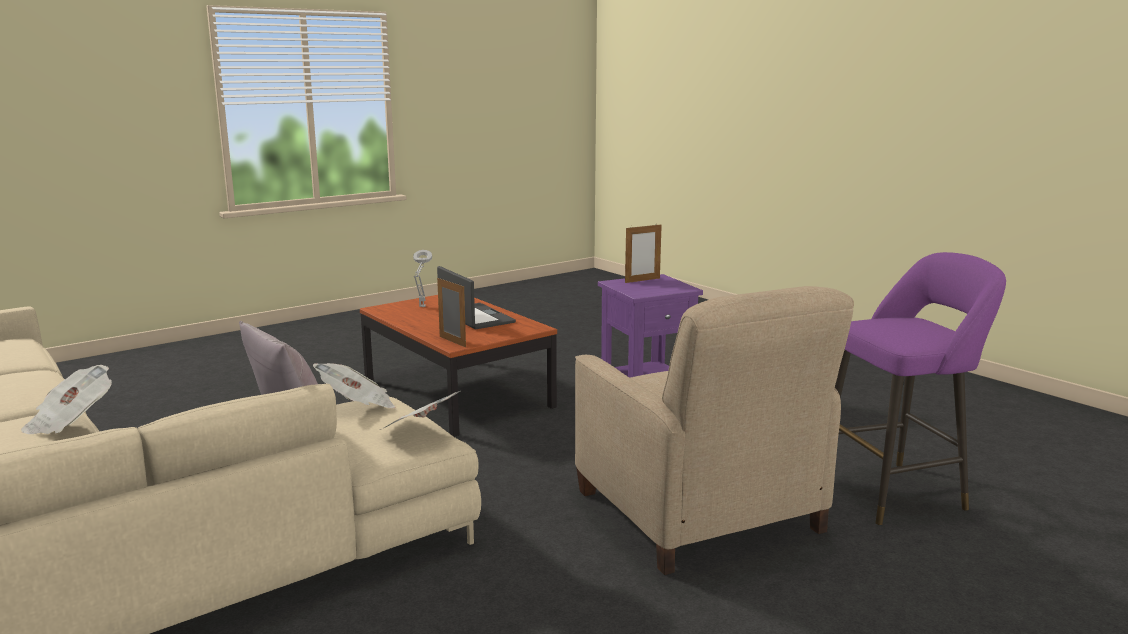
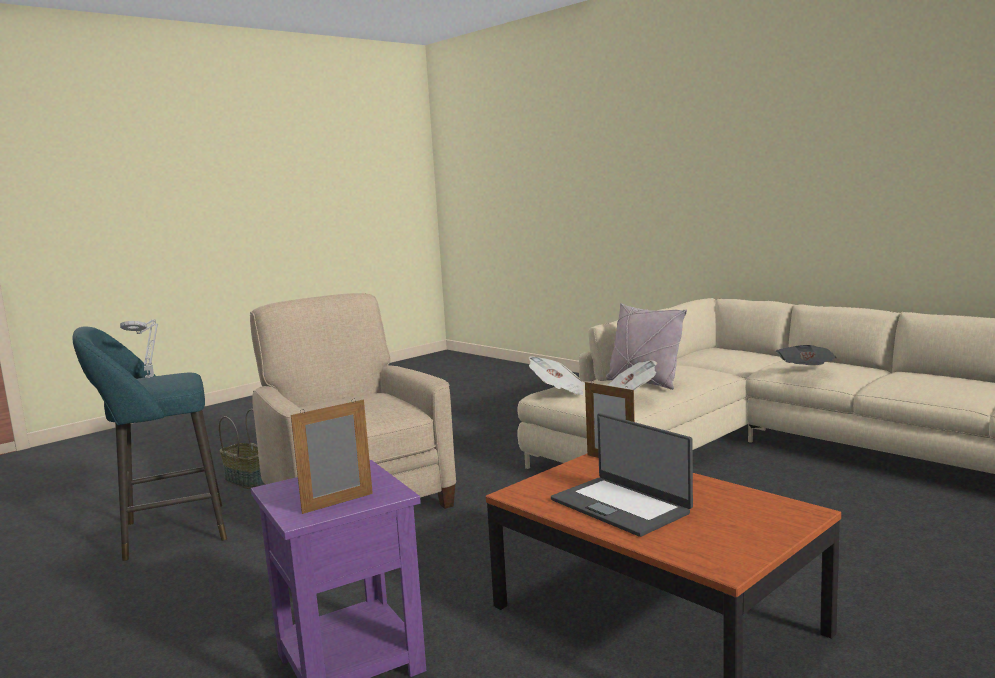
camera: 175 degrees right, 5 degrees down
grey table lamp [413,250,432,307] -> grey table lamp moved to [120,319,158,378]
purple stool [835,252,1006,525] -> turquoise stool [72,326,227,561]
none -> basket [219,409,265,489]

